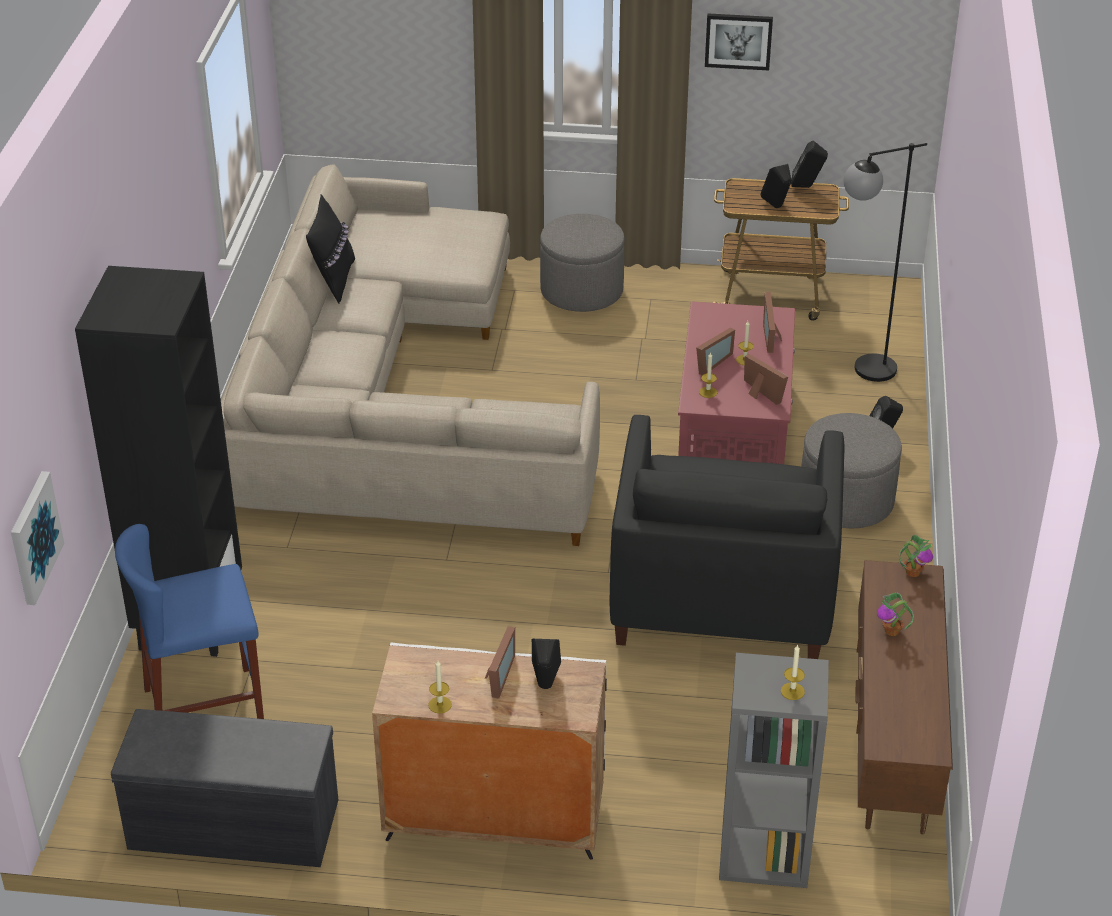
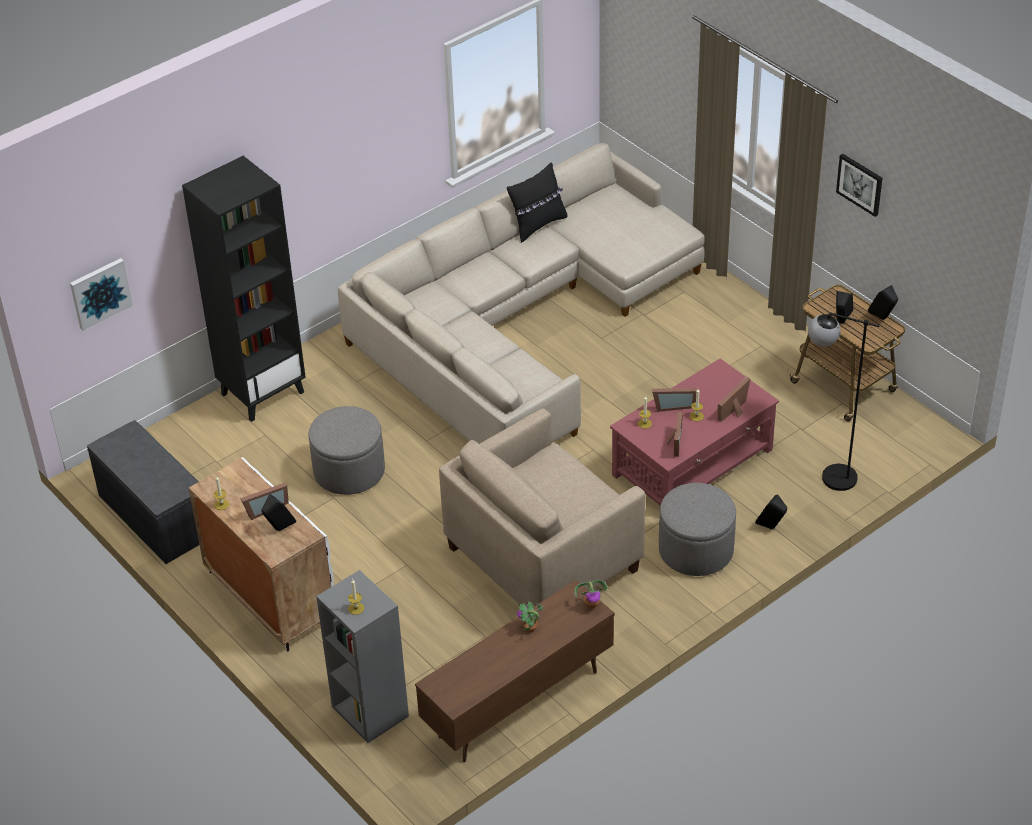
camera: 45 degrees right, 5 degrees up
blue stool [115,524,264,719] -> none
grey ottoman [540,214,625,312] -> grey ottoman moved to [308,406,385,495]
black armchair [610,415,845,659] -> beige armchair [439,408,645,607]

